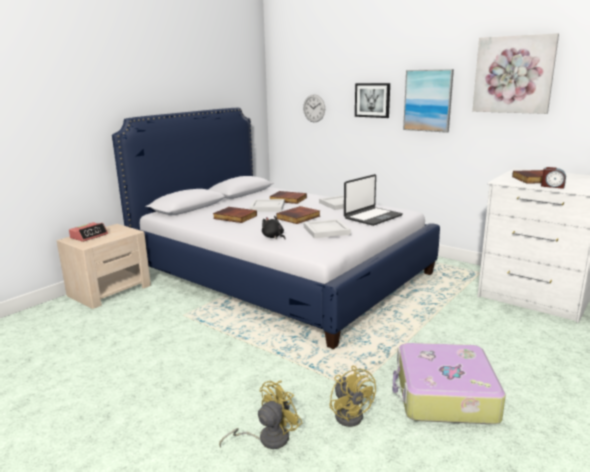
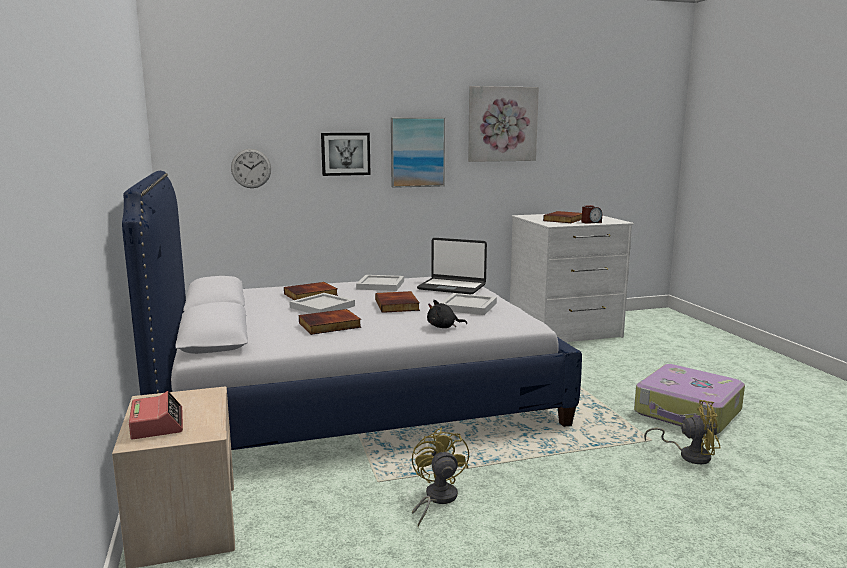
camera: 55 degrees left, 5 degrees down
yellow fan [219,381,302,449] -> yellow fan moved to [412,428,469,527]
laptop [344,174,403,226] -> laptop turned 120 degrees clockwise [417,238,487,294]

